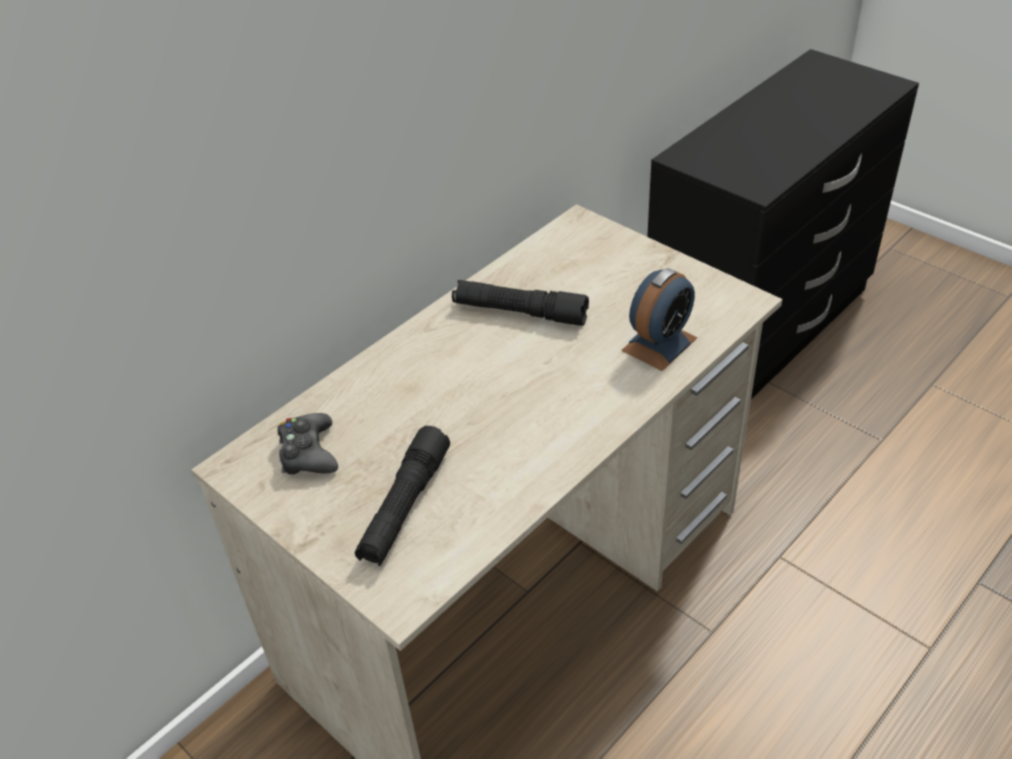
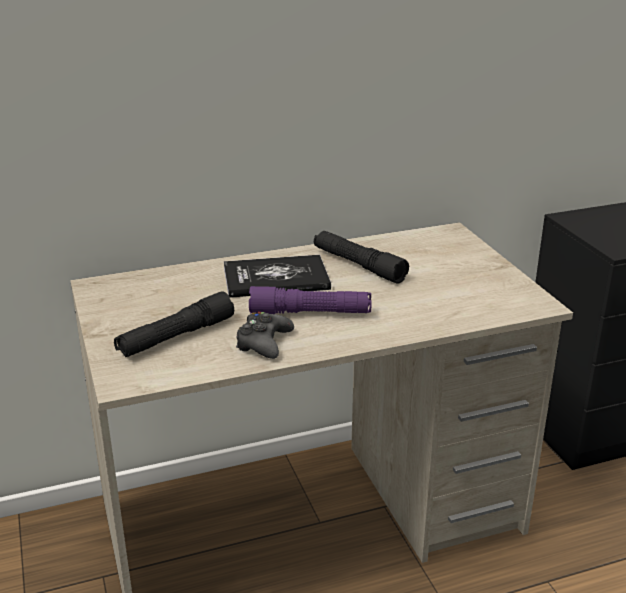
camera: 25 degrees right, 15 degrees down
black game controller [277,413,338,475] -> black game controller moved to [236,312,294,359]
alarm clock [622,268,697,371] -> none
none -> book [224,255,331,298]
none -> purple flashlight [249,286,372,314]

